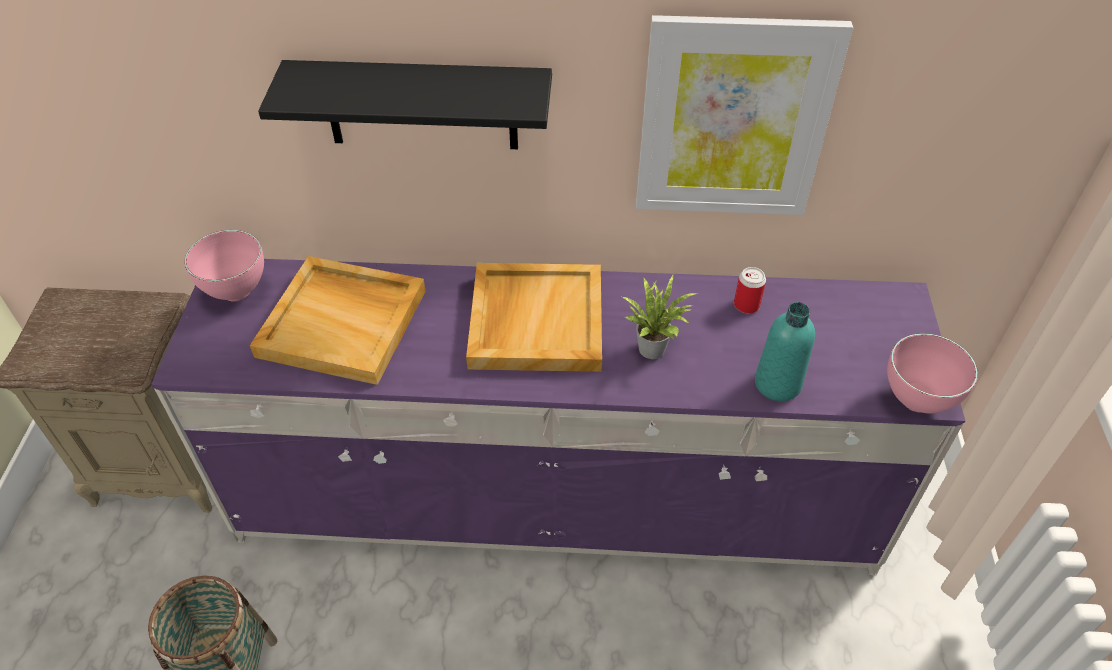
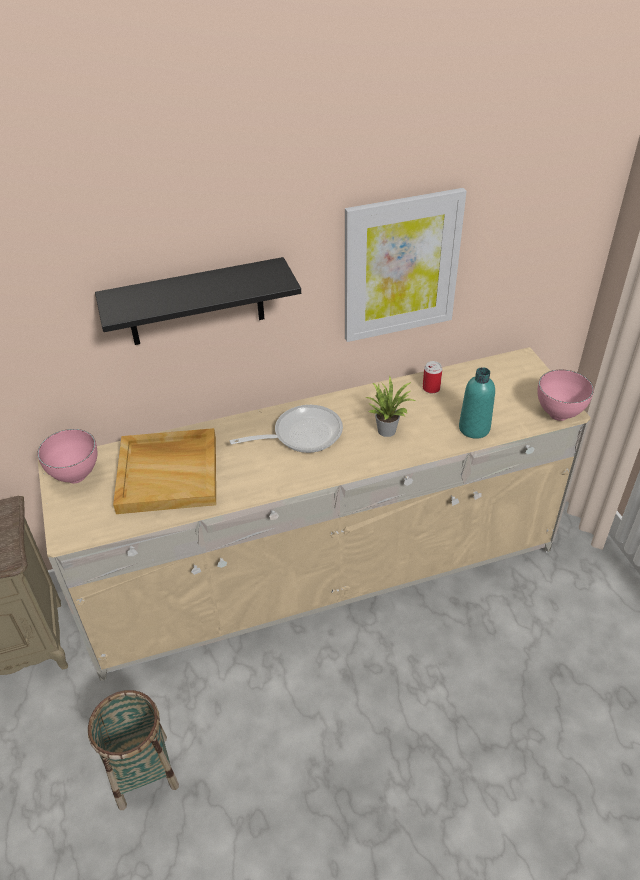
camera: 20 degrees left, 5 degrees down
purple cabinet [151,259,965,575] -> beige cabinet [38,347,591,681]
beige tray [466,263,602,372] -> frying pan [230,405,343,453]

